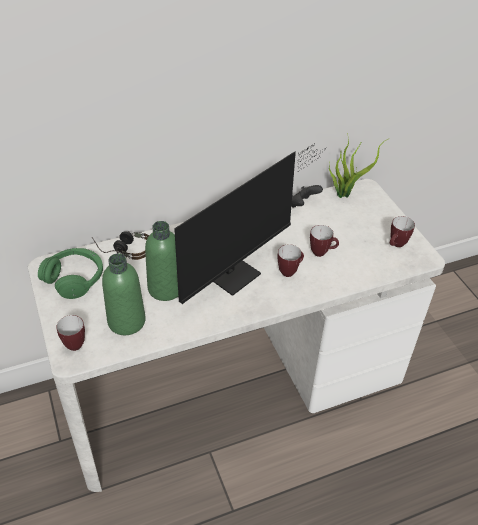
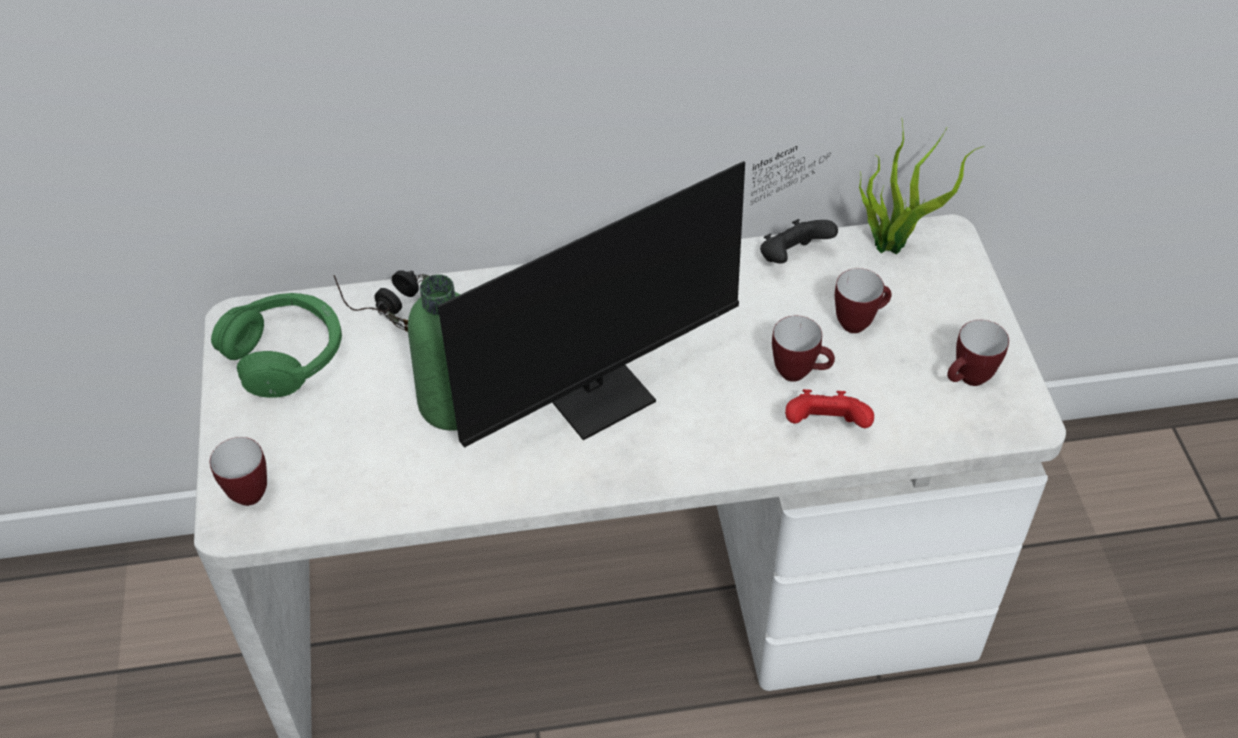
camera: 15 degrees right, 5 degrees up
green bottle [102,253,146,335] -> none
mug [277,244,304,277] -> mug moved to [835,268,892,333]
none -> red game controller [785,389,874,428]

